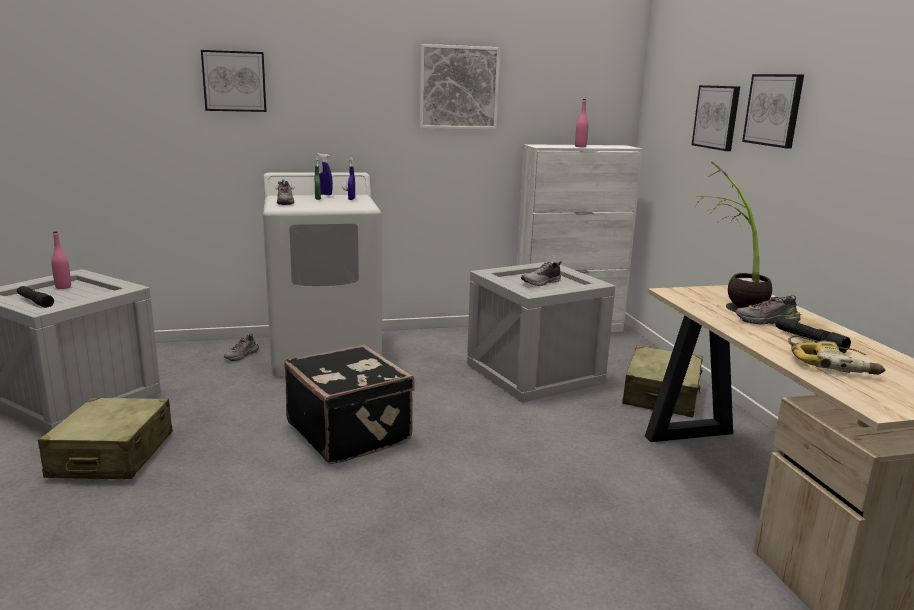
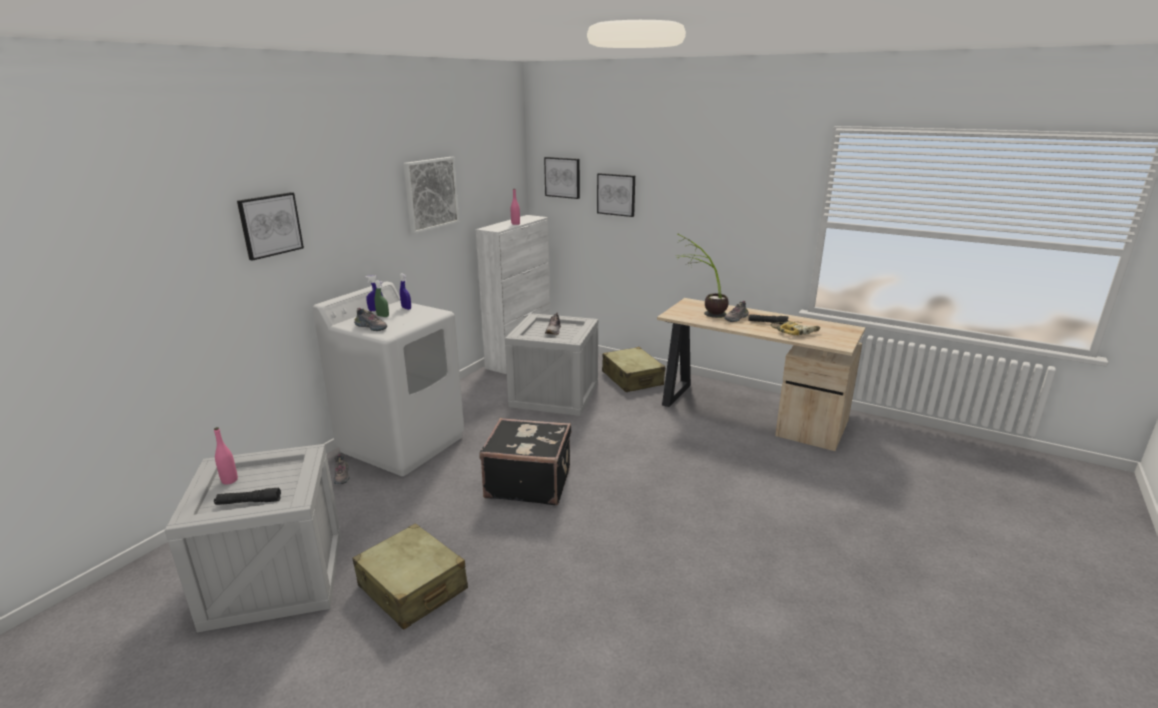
camera: 45 degrees left, 5 degrees up
picture [742,74,804,148] -> picture moved to [544,157,580,199]

